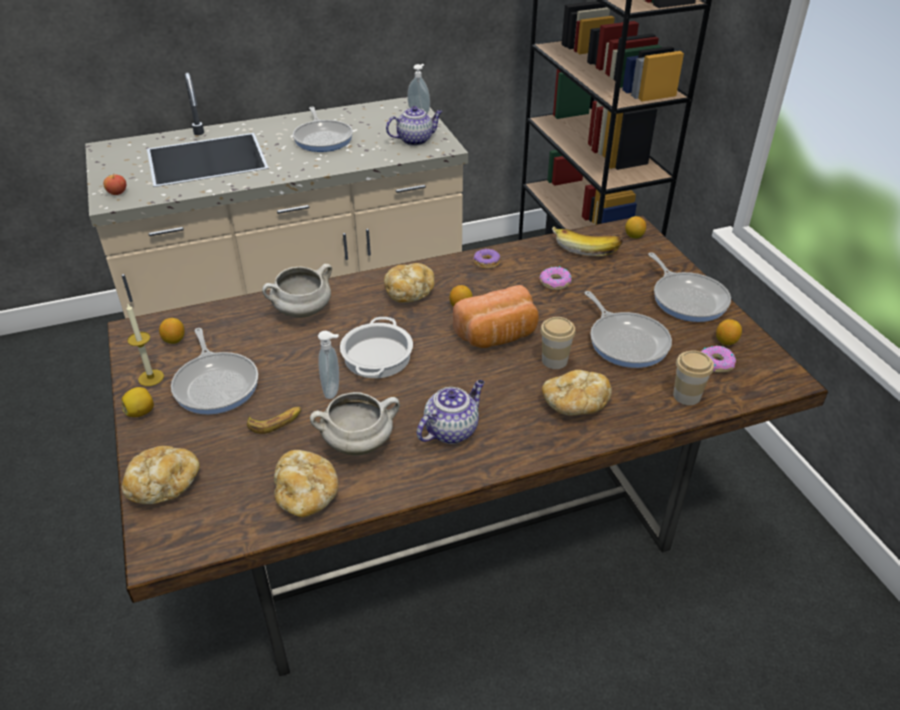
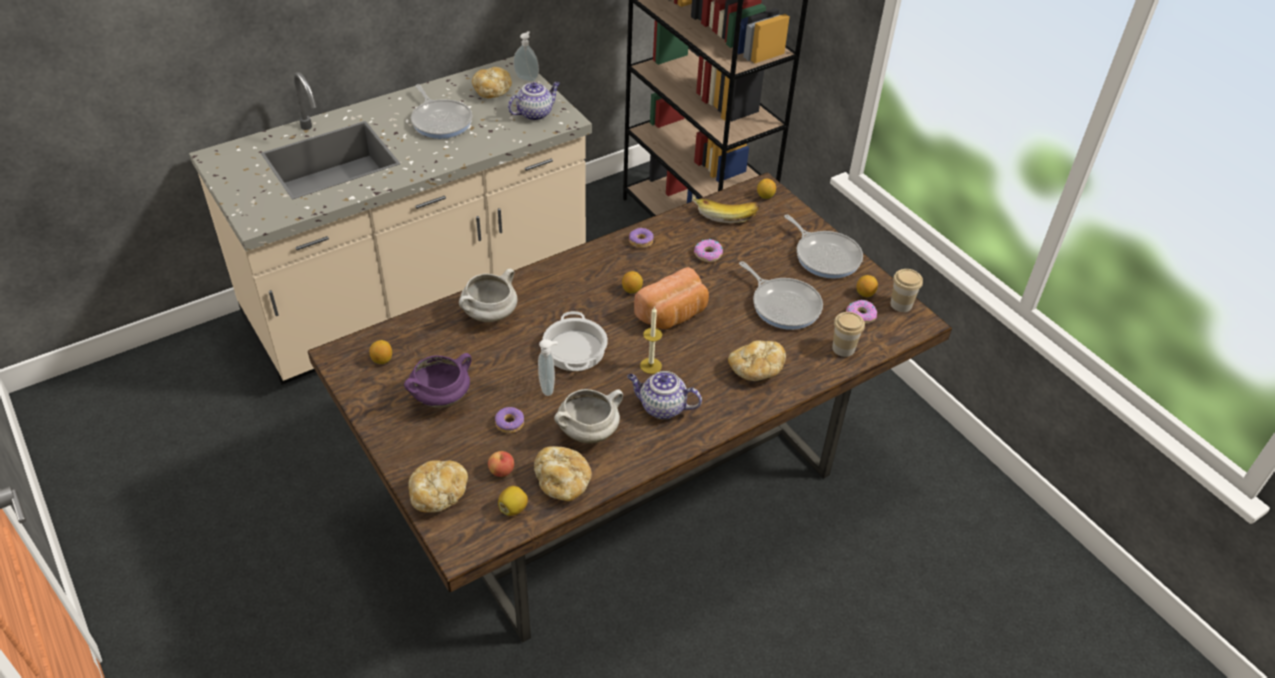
camera: 15 degrees left, 5 degrees up
apple [103,174,126,195] -> apple moved to [488,451,514,477]
lemon [121,387,154,417] -> lemon moved to [498,486,528,516]
candle [126,304,164,386] -> candle moved to [640,306,662,374]
frying pan [171,328,258,414] -> purple cooking pot [404,353,472,408]
banana [247,407,302,434] -> donut [495,407,524,433]
bread [384,263,435,303] -> bread moved to [472,67,512,98]
teapot [417,380,485,444] -> teapot turned 105 degrees counterclockwise [627,371,702,419]
cup [540,317,576,369] -> cup moved to [890,269,923,312]

